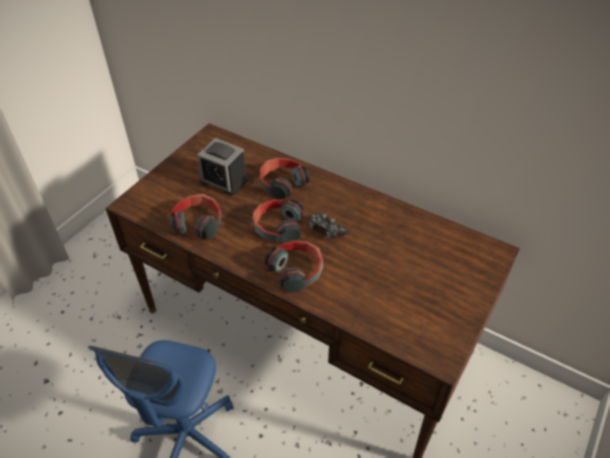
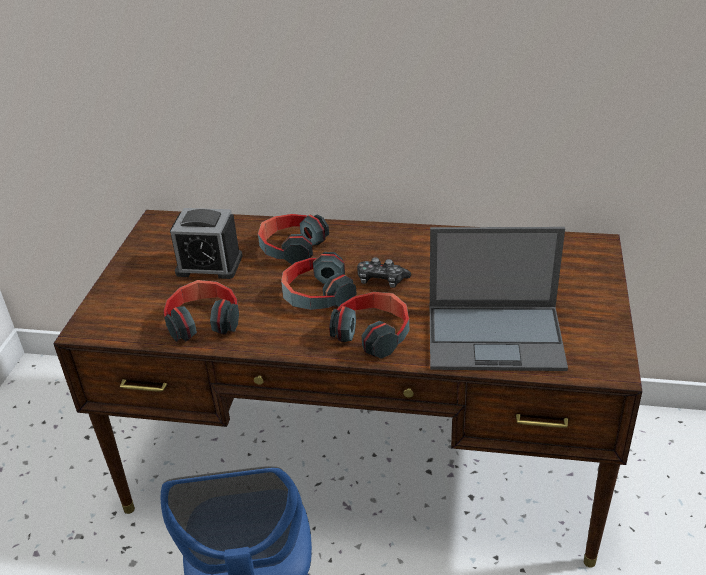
camera: 20 degrees left, 10 degrees down
none -> laptop [430,227,568,371]

